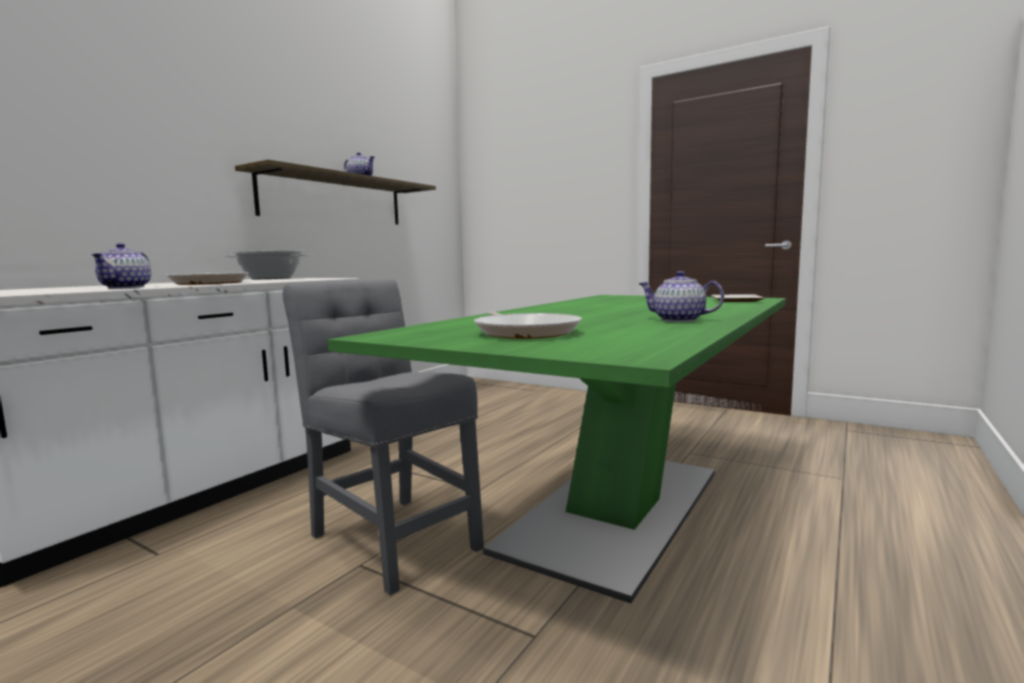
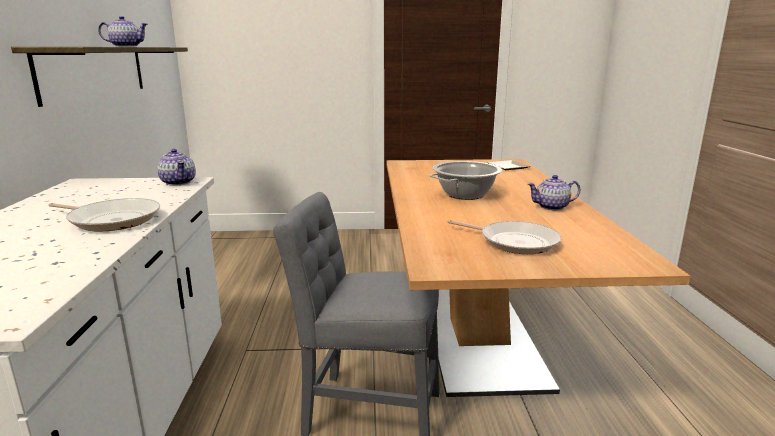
camera: 35 degrees left, 10 degrees up
teapot [91,243,151,289] -> teapot moved to [157,149,196,186]
cooking pot [224,250,312,279] -> cooking pot moved to [429,161,503,200]
green dining table [328,295,786,603] -> beige dining table [386,159,690,397]

